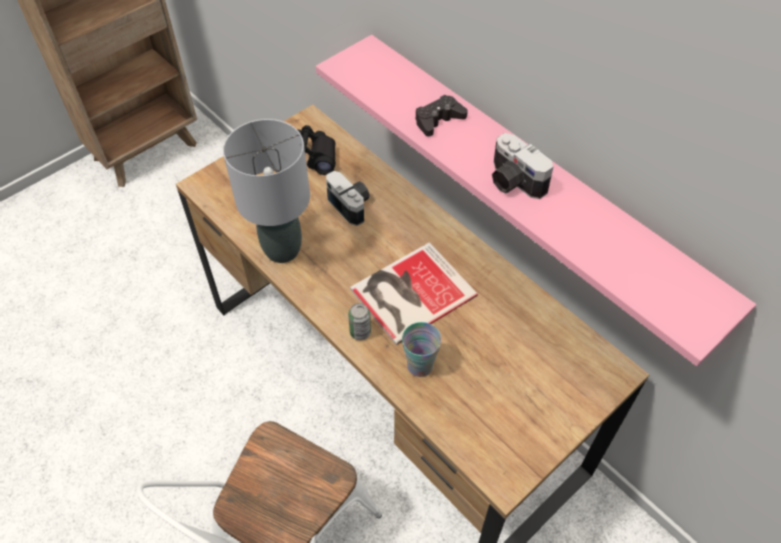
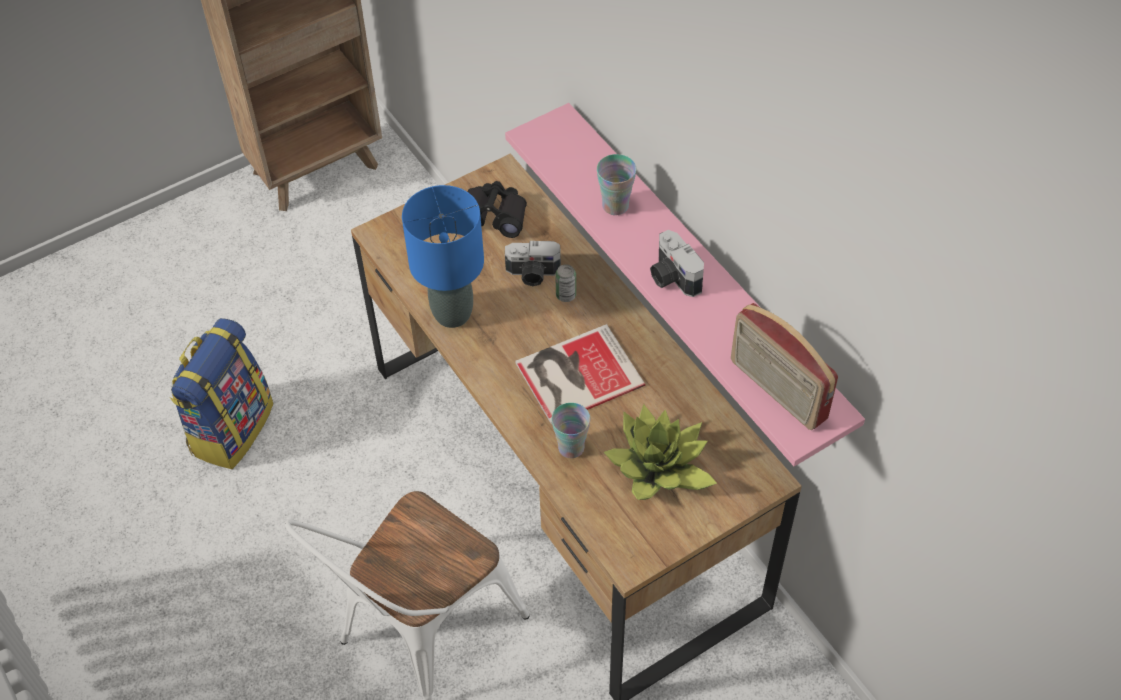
camera: 10 degrees right, 0 degrees up
grey table lamp [223,119,310,263] -> blue table lamp [402,185,484,328]
camera [326,171,370,226] -> camera turned 120 degrees clockwise [505,241,561,286]
can [348,303,371,340] -> can moved to [555,264,576,302]
black game controller [415,95,468,136] -> cup [597,154,636,215]
none -> backpack [170,318,274,469]
none -> potted plant [604,404,717,500]
none -> radio [731,303,838,430]

